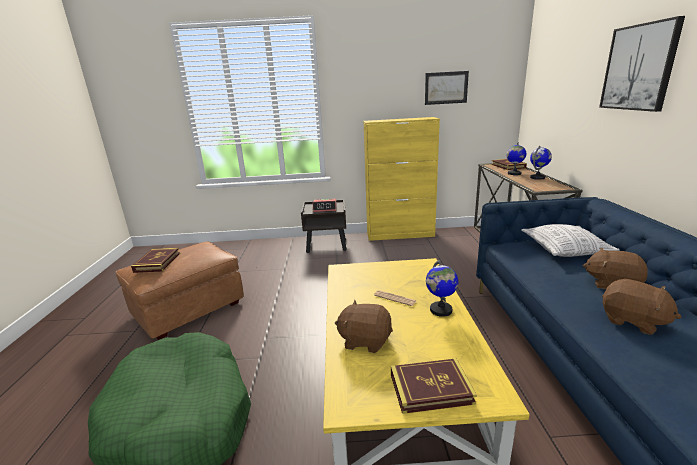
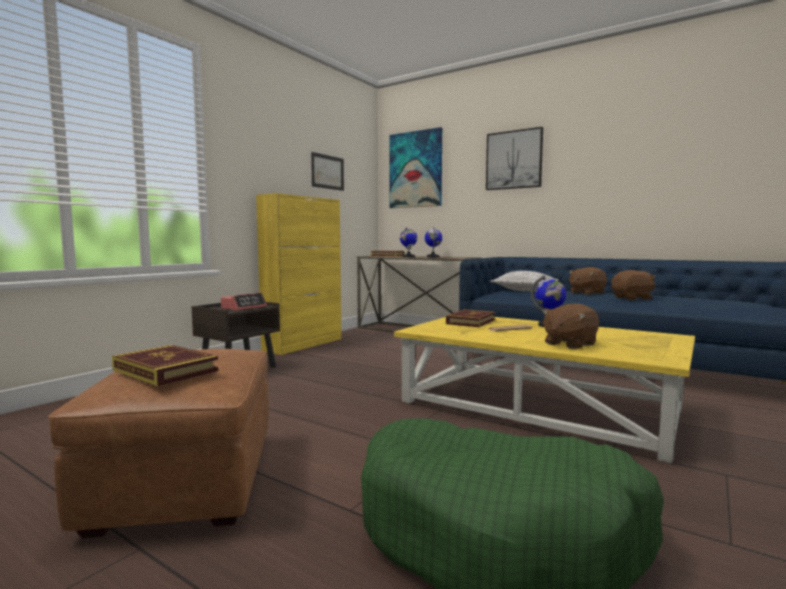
camera: 55 degrees left, 15 degrees down
book [391,359,477,414] -> book moved to [446,309,495,327]
none -> picture [390,127,442,208]

